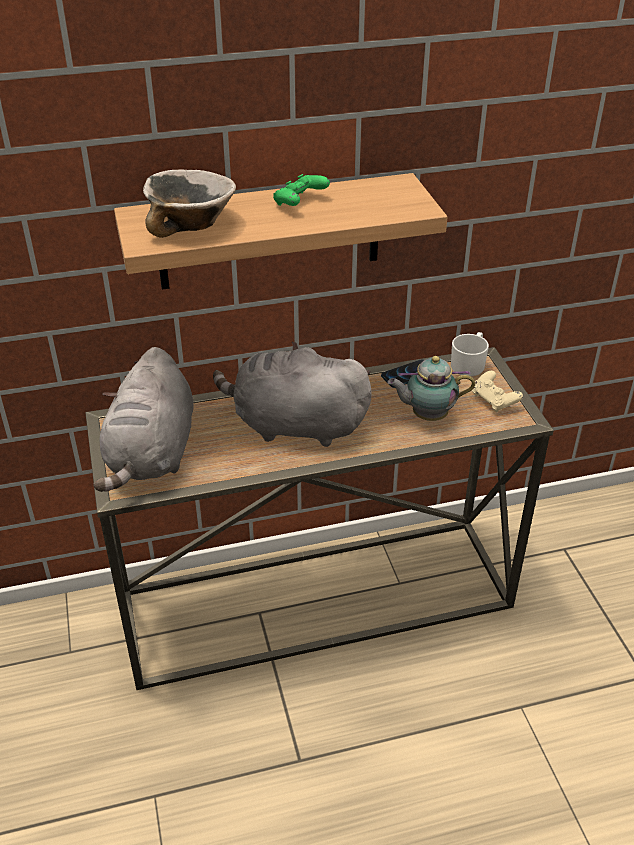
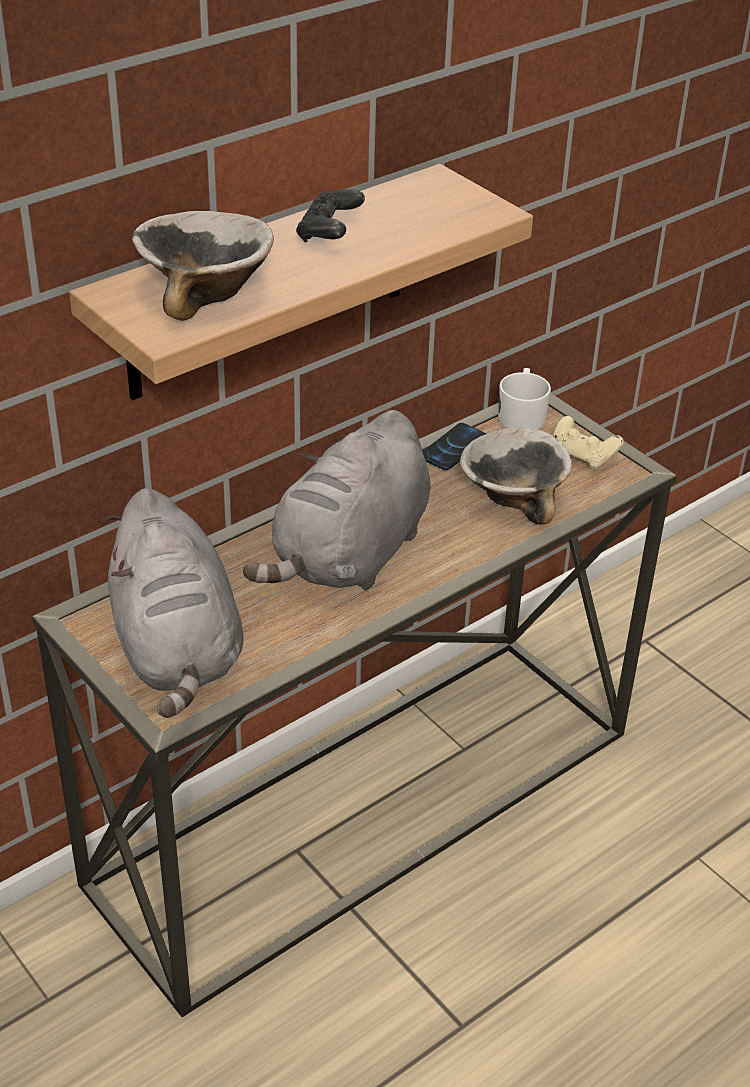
camera: 25 degrees left, 0 degrees up
grey plush toy [213,341,371,447] -> grey plush toy turned 45 degrees counterclockwise [243,410,431,590]
green game controller [273,174,330,206] -> black game controller [296,189,365,242]
teapot [387,356,475,421] -> bowl [460,427,572,525]

